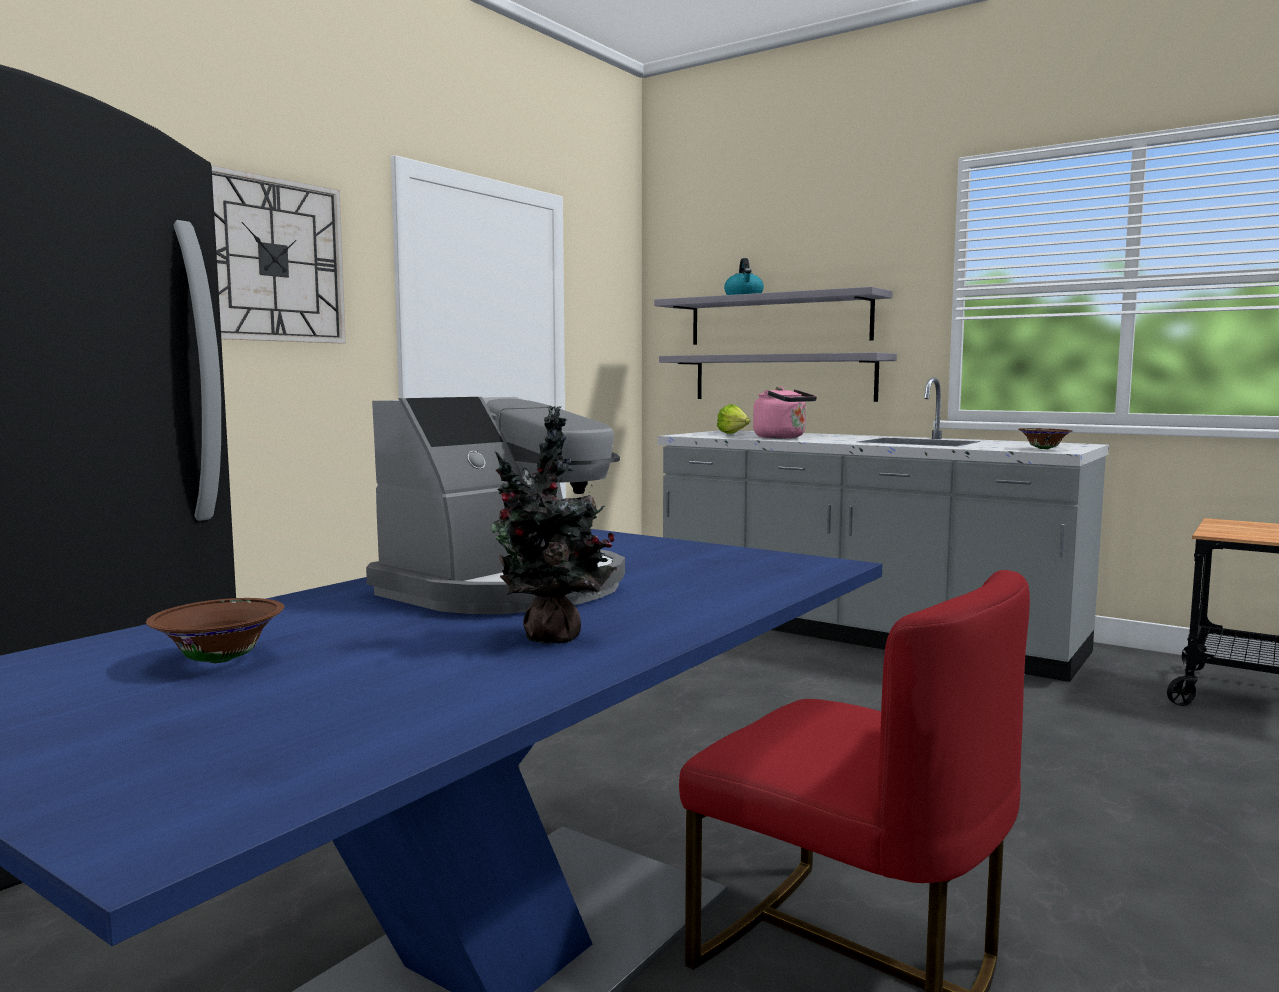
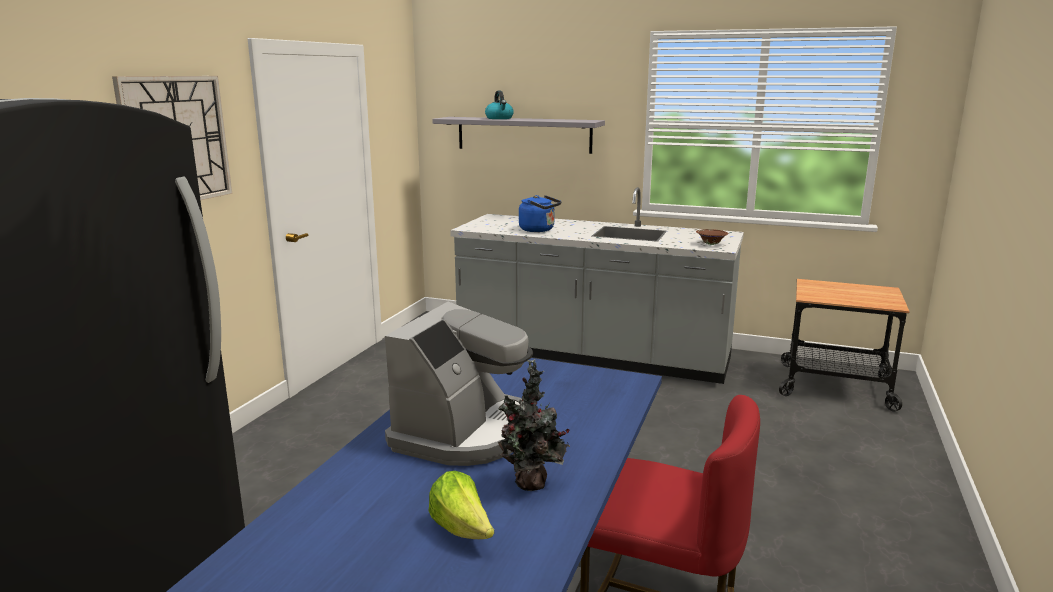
camera: 15 degrees left, 10 degrees up
brown bowl [146,598,284,663] -> none
grey shelf [659,352,897,402] -> none
lettuce [717,404,750,434] -> lettuce moved to [428,471,494,539]
pink kettle [753,386,817,438] -> blue kettle [519,195,561,232]

